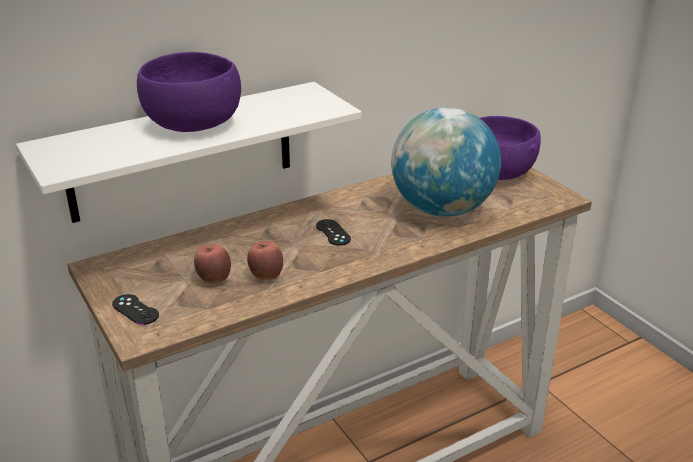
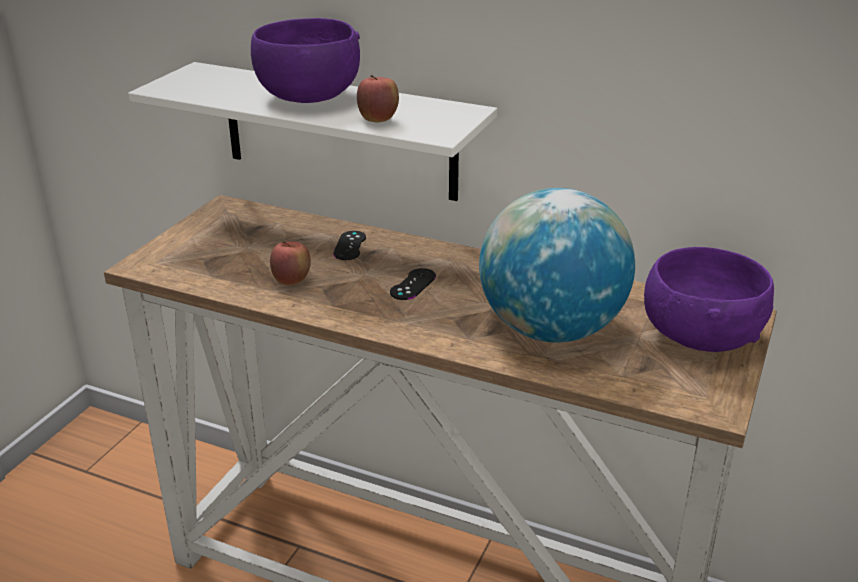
camera: 55 degrees right, 0 degrees up
black game controller [112,294,159,325] -> black game controller moved to [333,231,366,260]
apple [194,244,231,284] -> apple moved to [357,74,399,122]

